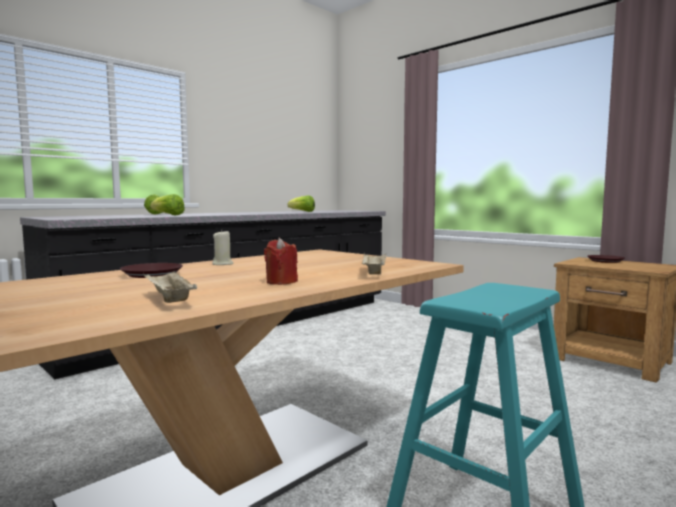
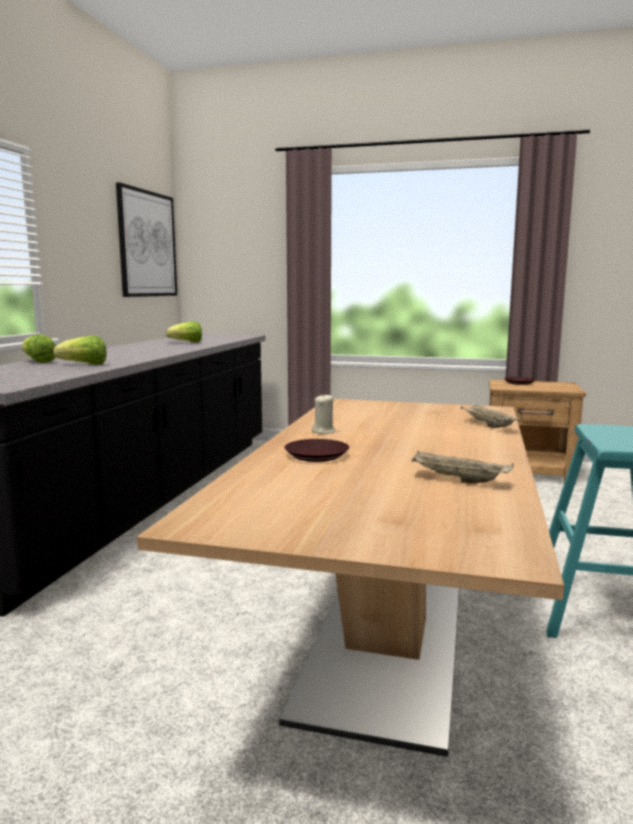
camera: 30 degrees left, 5 degrees up
red candle [264,238,298,285] -> none
none -> picture [116,182,177,297]

